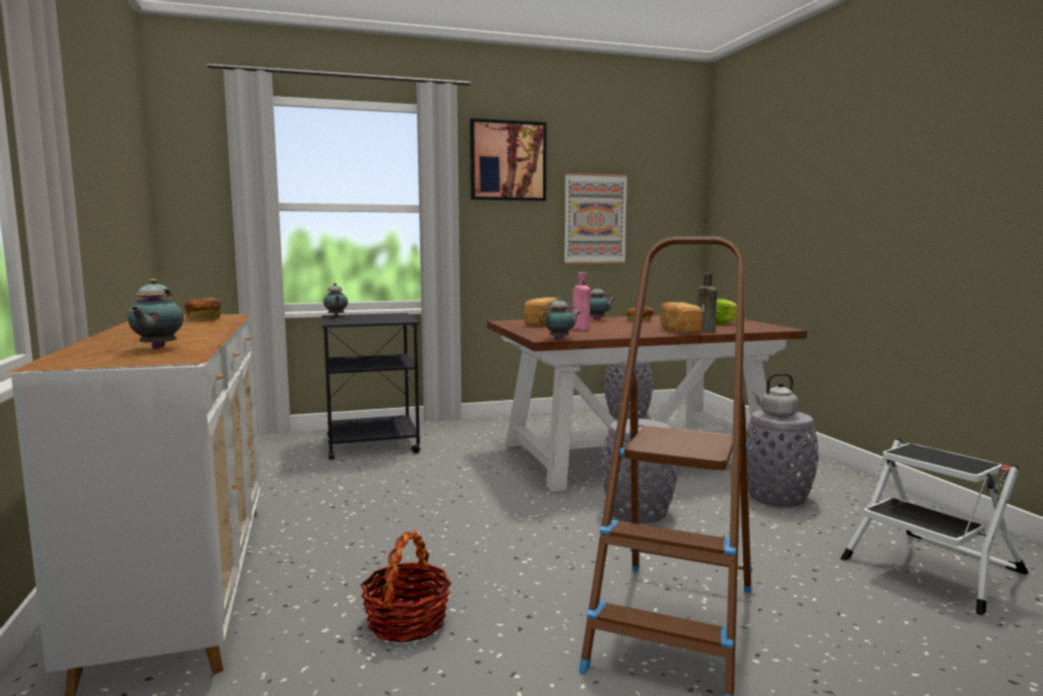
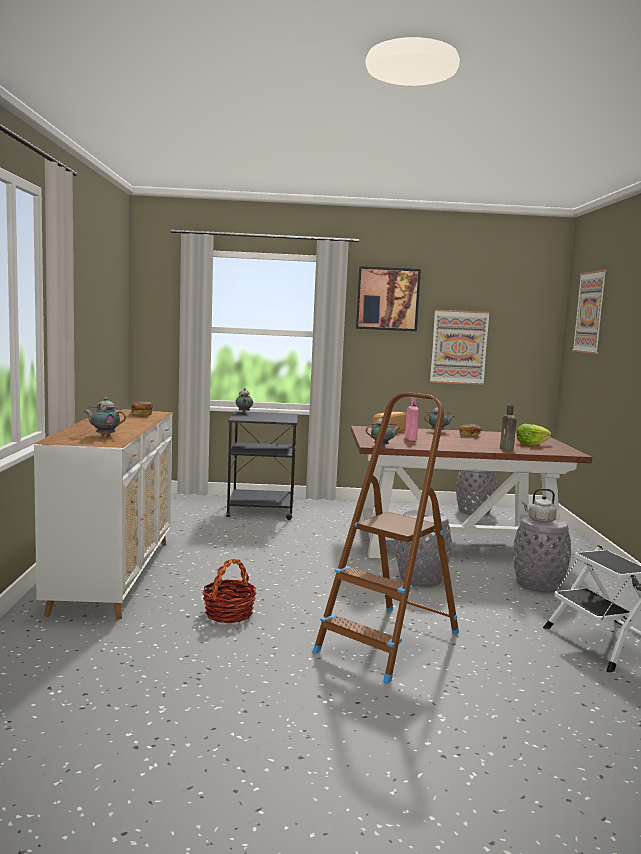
camera: 15 degrees right, 0 degrees up
teapot [128,279,184,349] -> teapot turned 90 degrees clockwise [84,398,126,436]
bread [660,302,702,334] -> none
none -> picture [572,270,607,354]

